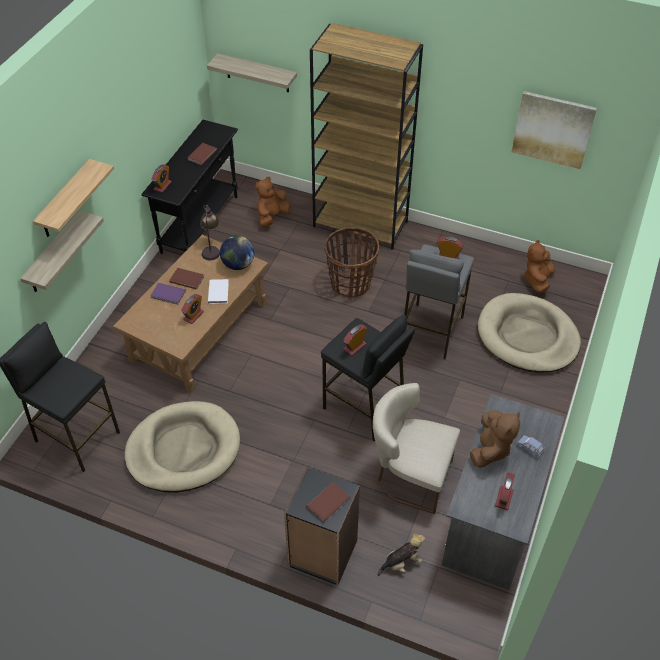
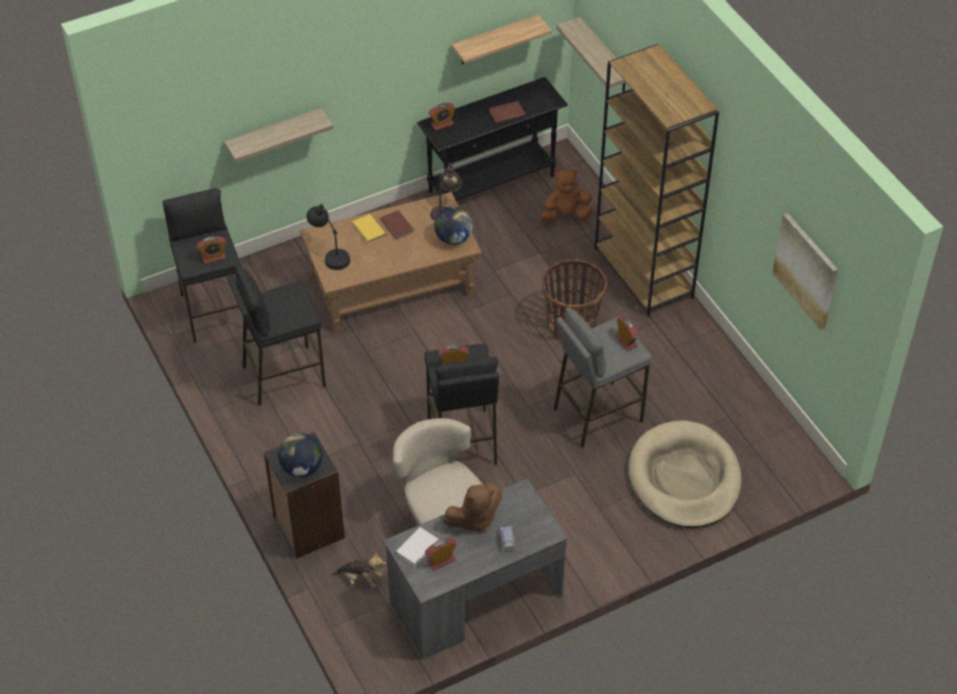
camera: 40 degrees right, 0 degrees up
shelf [33,159,114,237] -> shelf moved to [452,15,552,64]
beige dog bed [125,401,240,493] -> black stool [227,265,326,406]
purple book [150,283,186,305] -> yellow book [352,214,386,244]
alarm clock [181,294,204,324] -> alarm clock moved to [197,236,226,264]
white book [208,279,229,304] -> white book moved to [396,527,439,566]
brown book [306,482,350,522] -> globe [278,433,323,477]
brown plush toy [523,240,555,293] -> none
none -> black table lamp [306,204,350,270]

